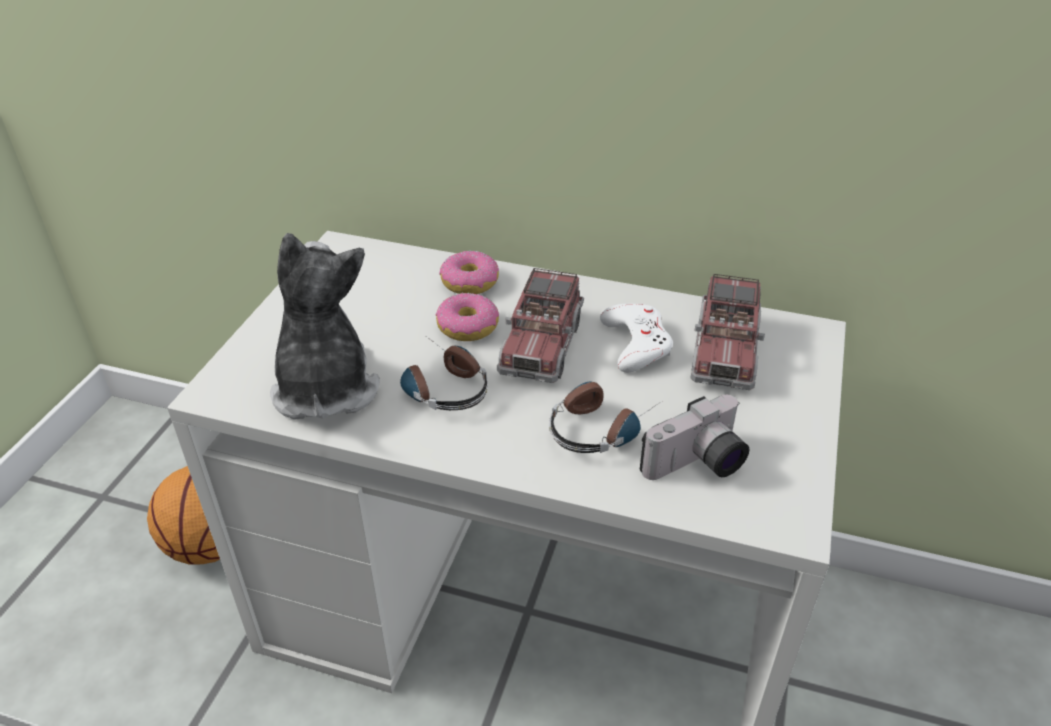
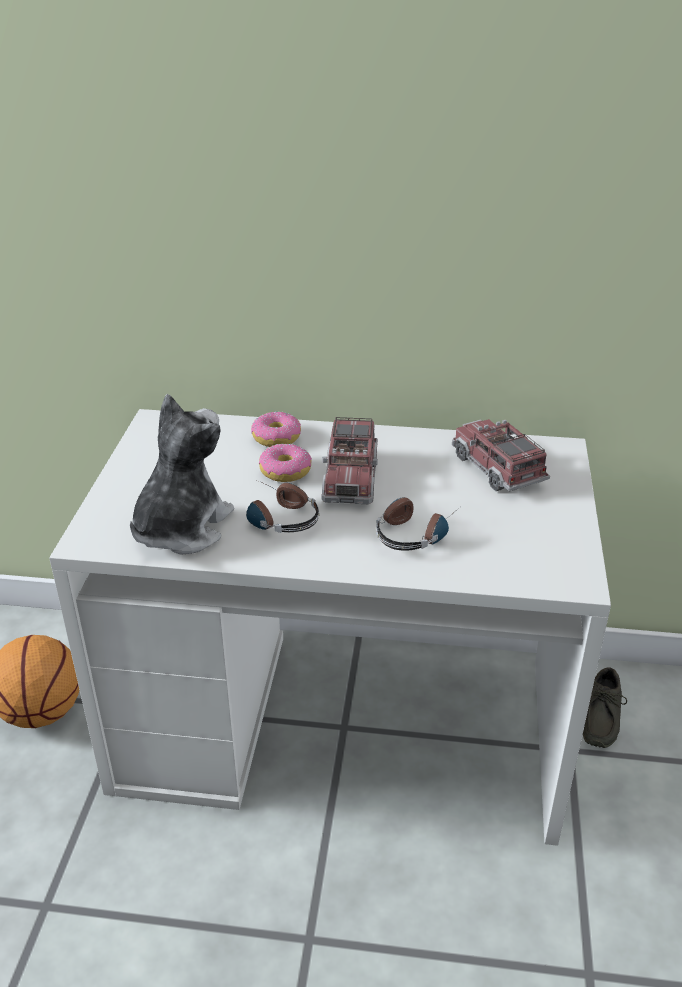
camera: 10 degrees left, 5 degrees down
plush toy [270,233,380,420] -> plush toy turned 45 degrees clockwise [130,394,234,555]
white game controller [600,304,673,373] -> none
camera [640,395,749,480] -> none
toy truck [690,274,765,390] -> toy truck turned 150 degrees clockwise [452,419,550,492]
none -> grey shoe [583,667,627,748]

